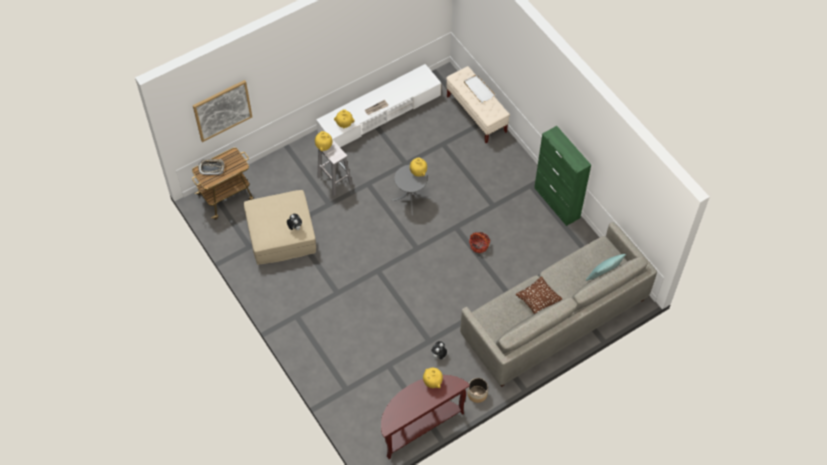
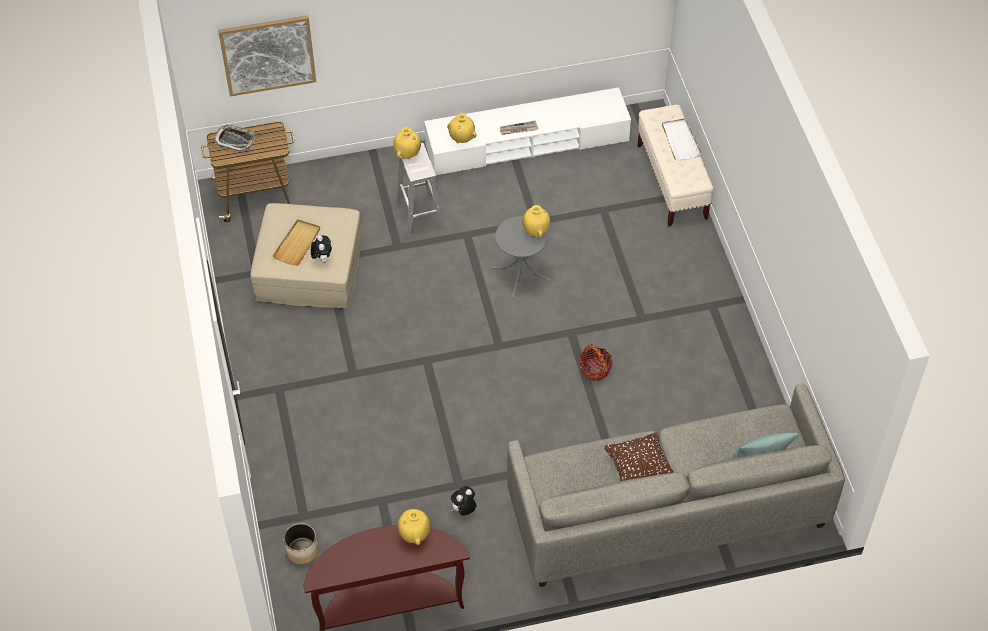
camera: 20 degrees right, 5 degrees down
planter [468,378,488,403] -> planter moved to [284,523,318,564]
green cabinet [534,126,591,226] -> none
none -> beige tray [272,219,320,266]

